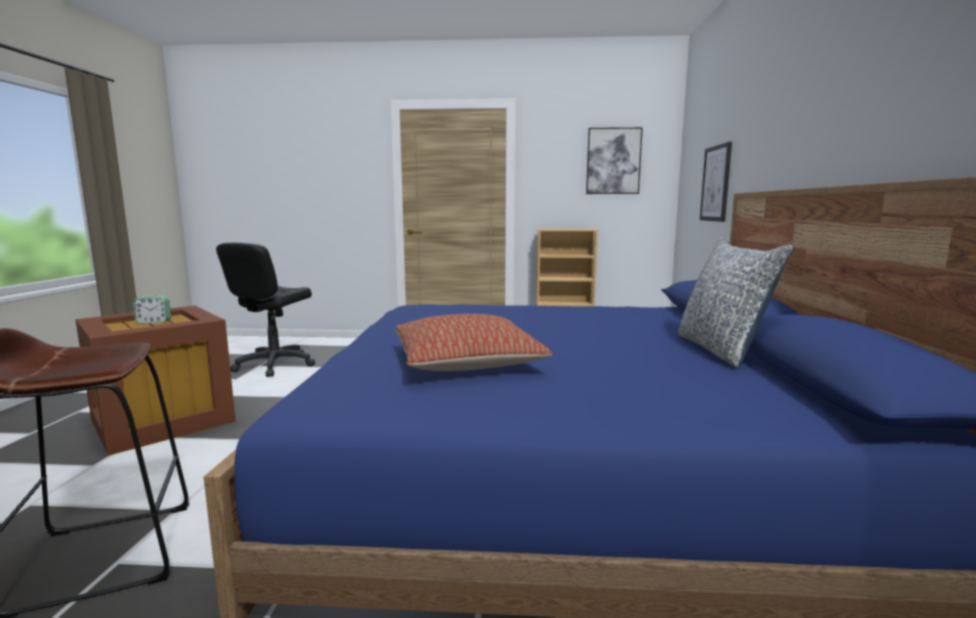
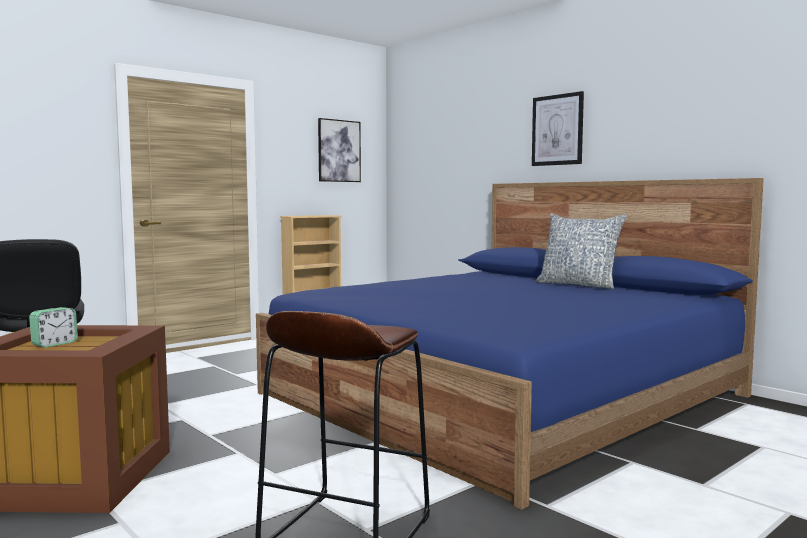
camera: 45 degrees left, 5 degrees down
pillow [395,314,553,371] -> none
picture [700,142,732,222] -> picture moved to [532,91,584,166]

